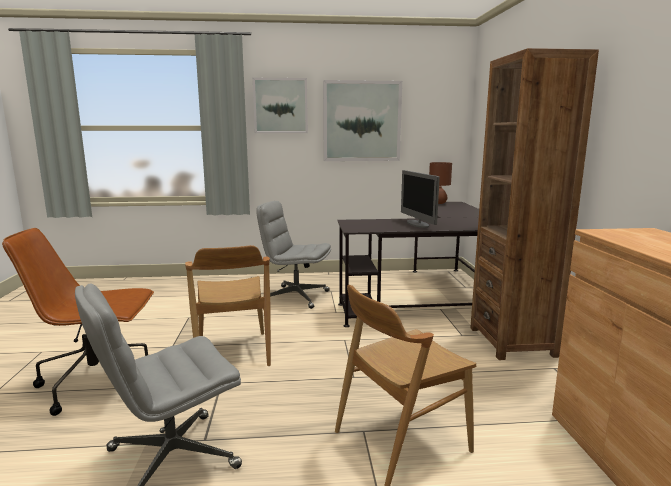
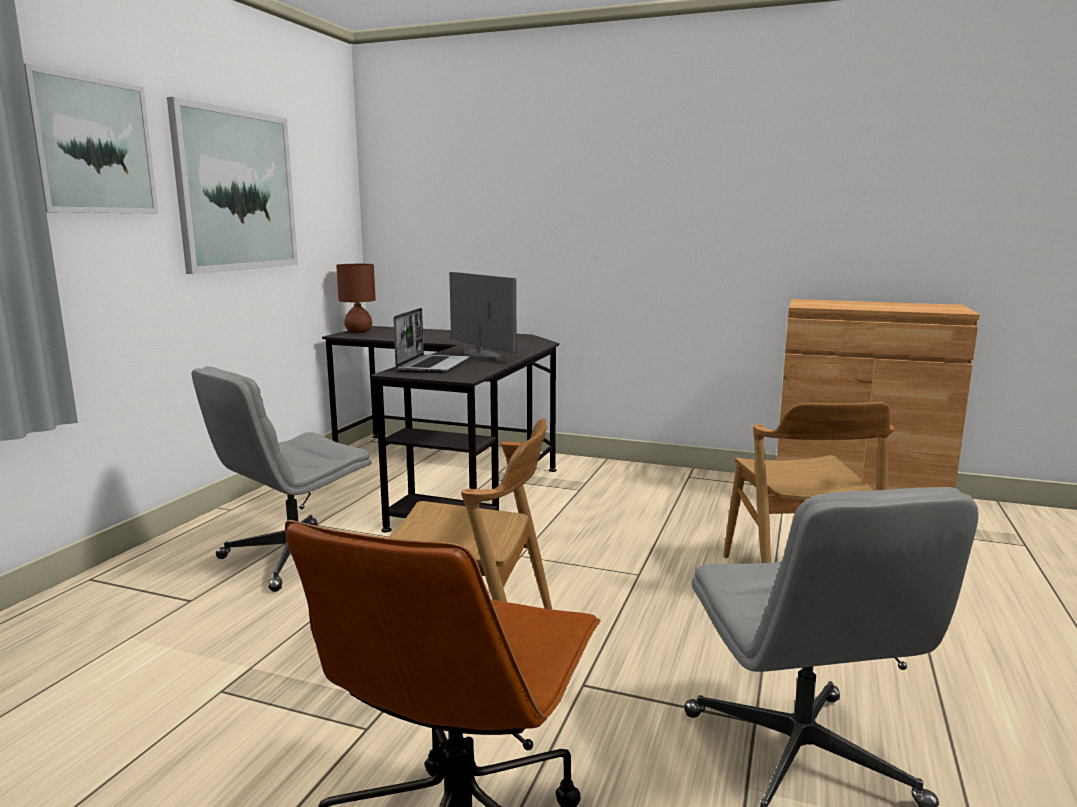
camera: 65 degrees left, 0 degrees up
monitor [401,170,440,228] -> monitor turned 135 degrees counterclockwise [449,272,517,360]
brown bookcase [470,48,599,360] -> none
none -> laptop [394,308,470,373]

